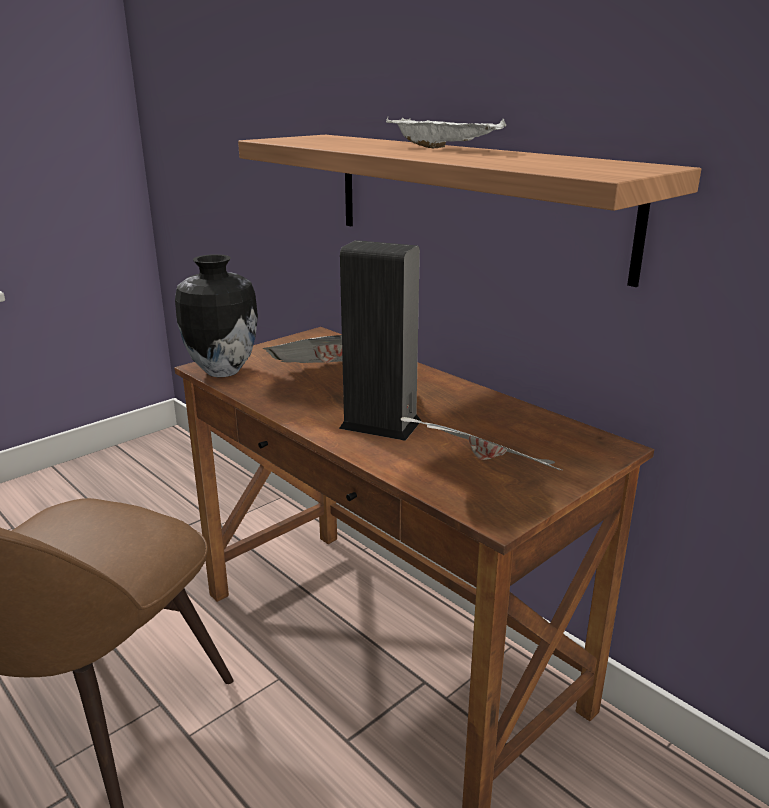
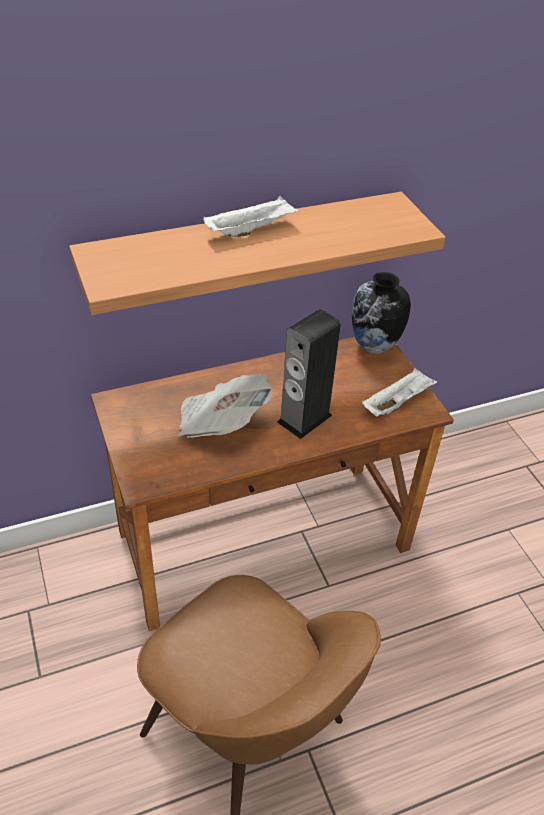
camera: 70 degrees left, 20 degrees up
vase [175,254,258,377] -> vase moved to [351,272,411,355]
newspaper [401,417,563,471] -> white tray [362,368,437,417]

